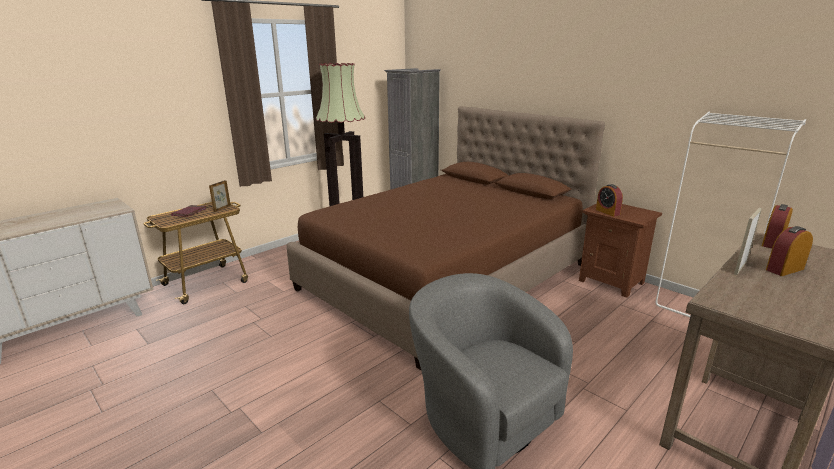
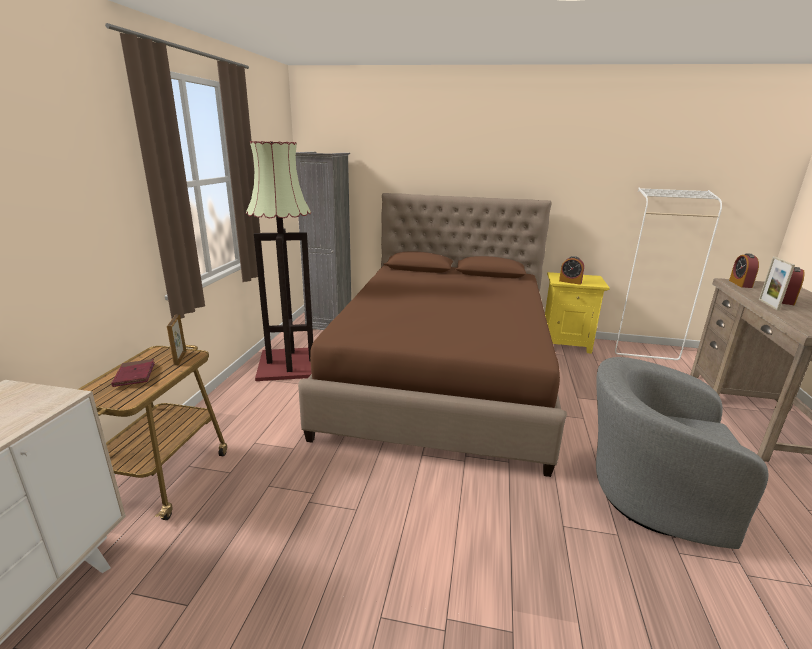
camera: 35 degrees left, 0 degrees up
brown nightstand [579,204,662,298] -> yellow nightstand [545,272,610,354]

